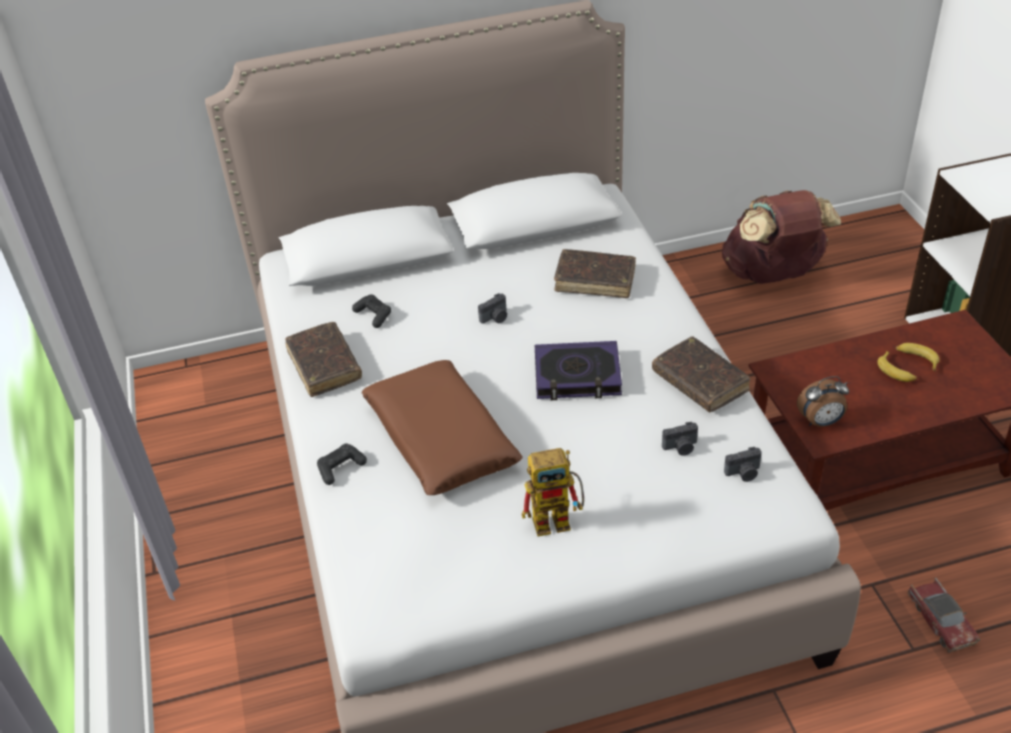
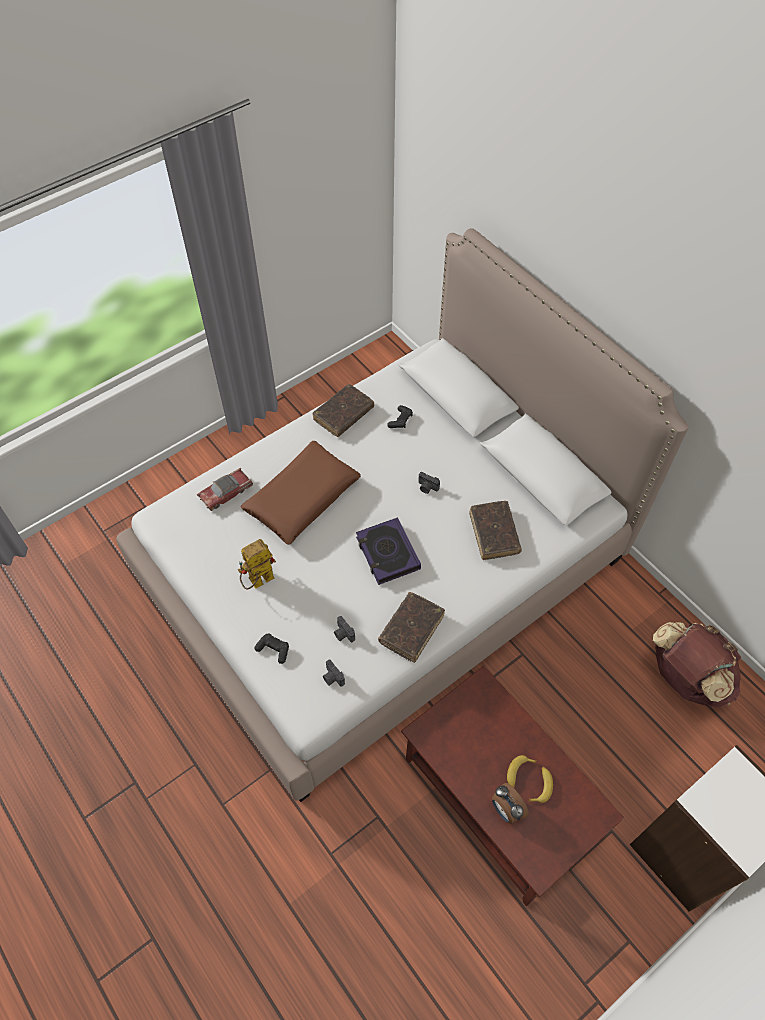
camera: 65 degrees right, 15 degrees up
black game controller [317,443,367,485] -> black game controller moved to [255,634,289,664]
toy robot [522,448,584,536] -> toy robot turned 90 degrees clockwise [238,539,276,589]
alarm clock [797,376,849,427] -> alarm clock moved to [492,783,529,824]
toy car [908,578,980,653] -> toy car moved to [197,468,253,511]

